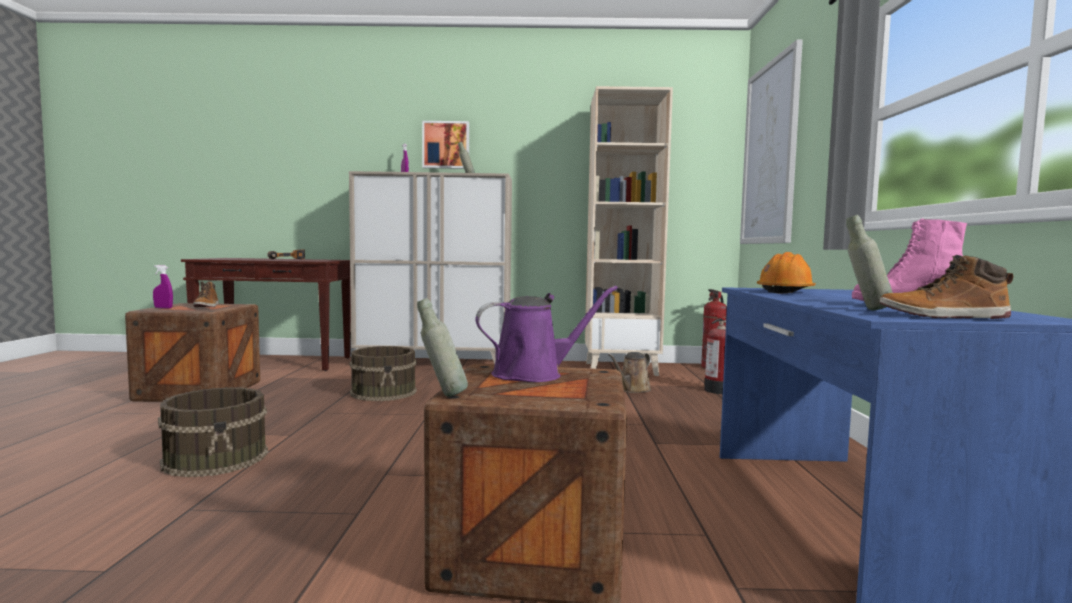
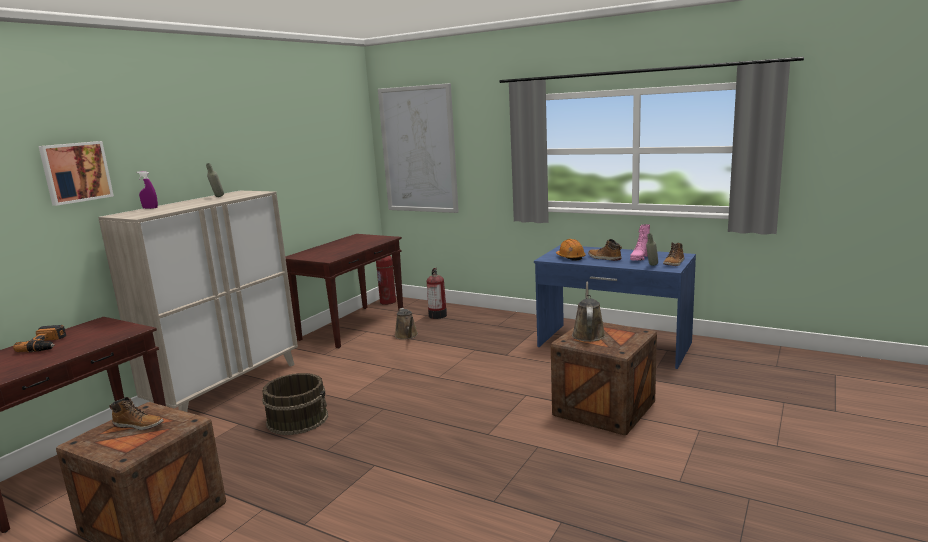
camera: 60 degrees left, 10 degrees up
purple spray bottle [153,265,173,308] -> none
brown bucket [158,387,268,477] -> none
grey bottle [417,298,468,396] -> none
picture [422,121,469,169] -> picture moved to [38,141,114,206]
purple watering can [476,286,618,382] -> brown watering can [572,282,605,342]
beige bookcase [585,86,673,376] -> brown console table [285,234,403,349]
none -> boot [588,239,622,261]

